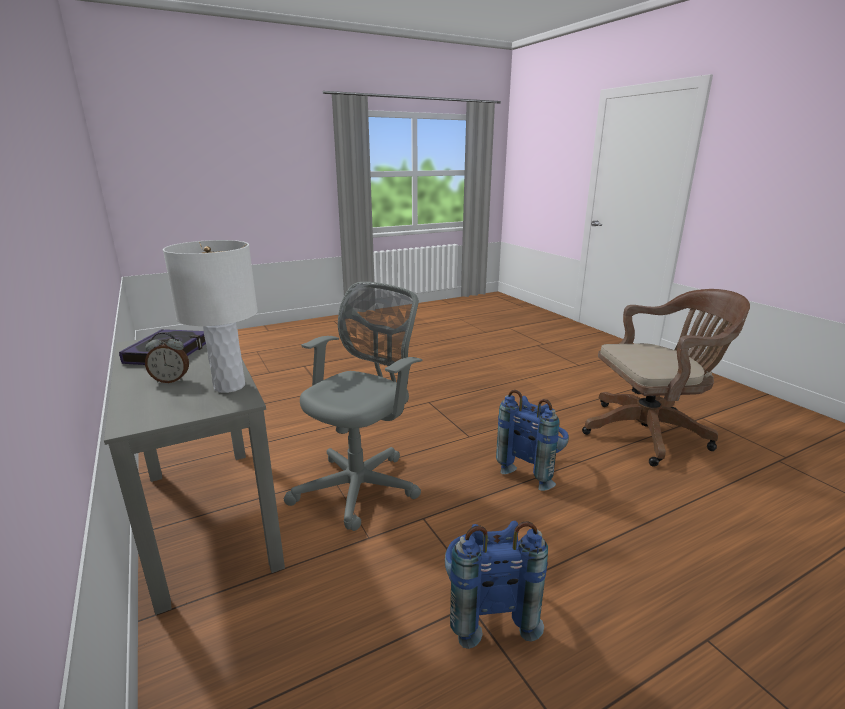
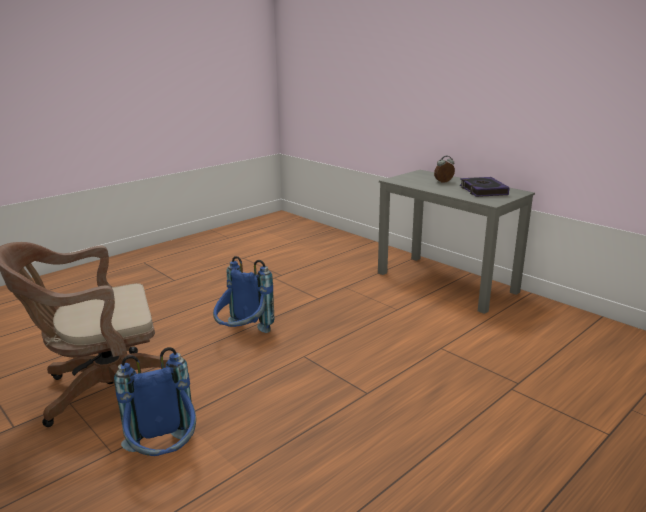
camera: 165 degrees right, 0 degrees up
white table lamp [163,240,258,393] -> none
grey office chair [284,282,422,531] -> none
blue backpack [445,521,548,649] -> blue backpack moved to [114,347,196,456]

